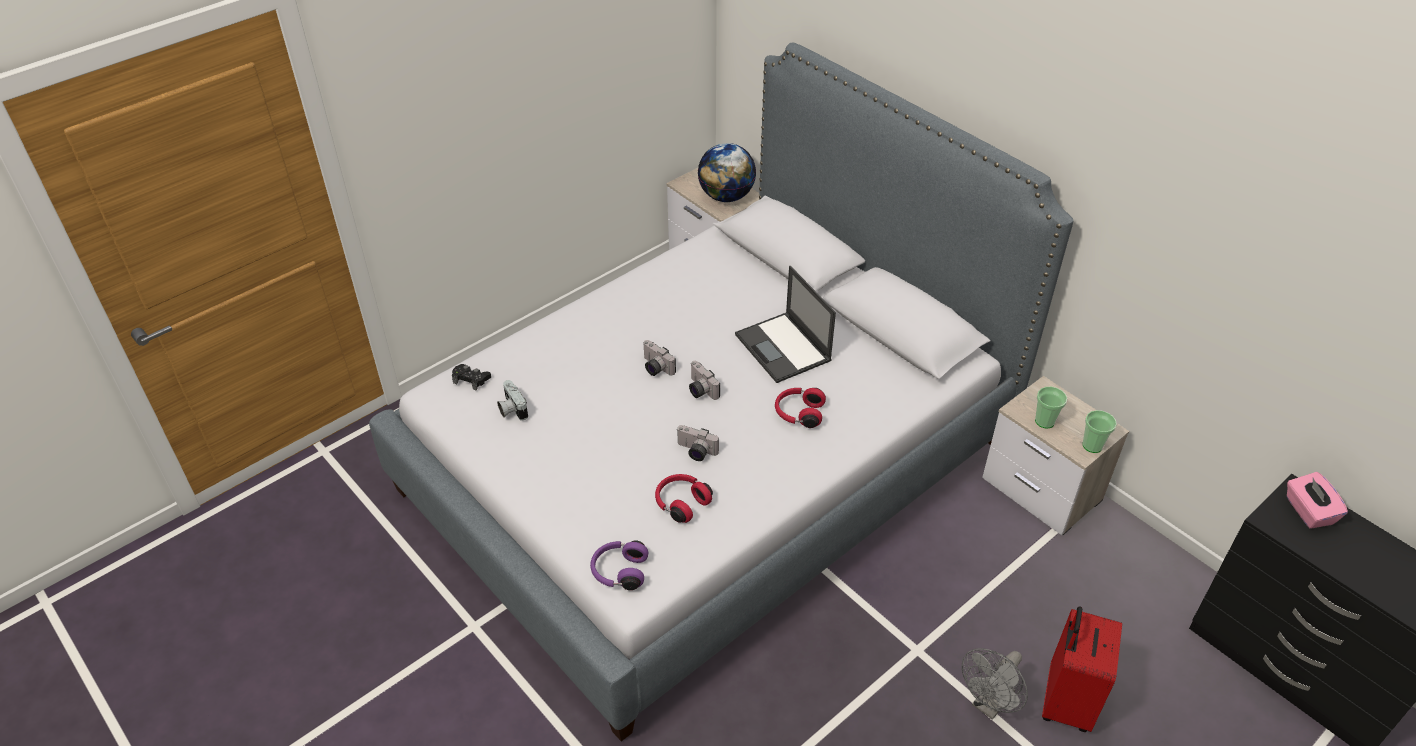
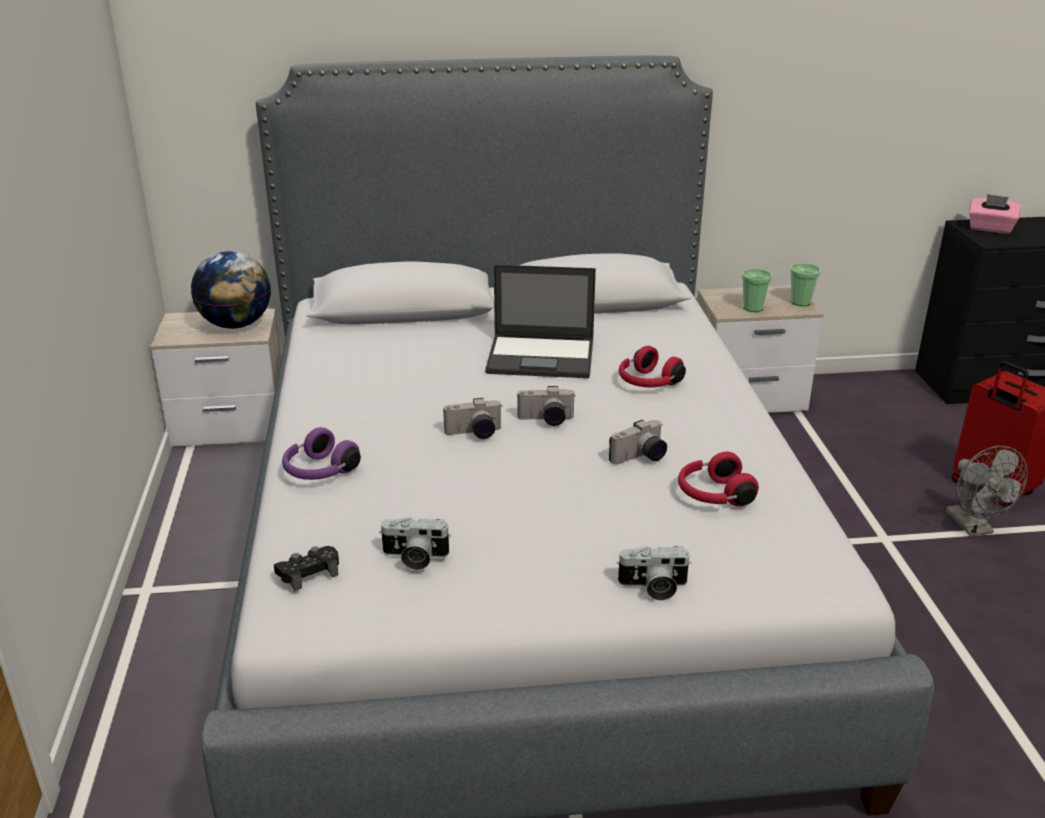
camera: 55 degrees left, 15 degrees down
purple headphones [590,540,648,590] -> purple headphones moved to [282,427,361,480]
none -> camera [616,546,691,600]

